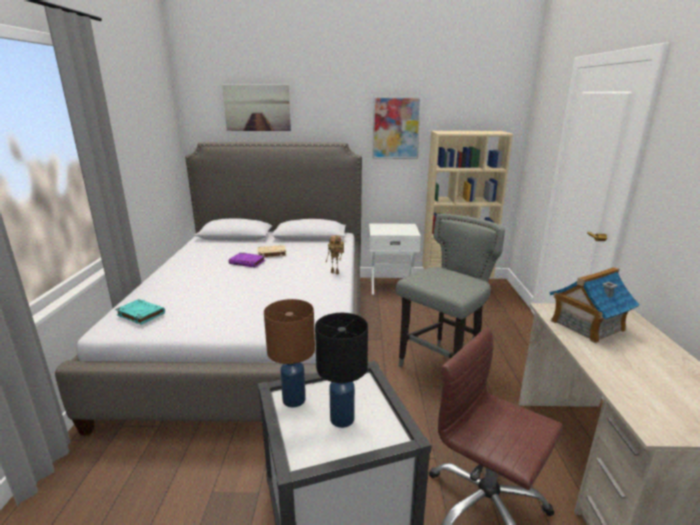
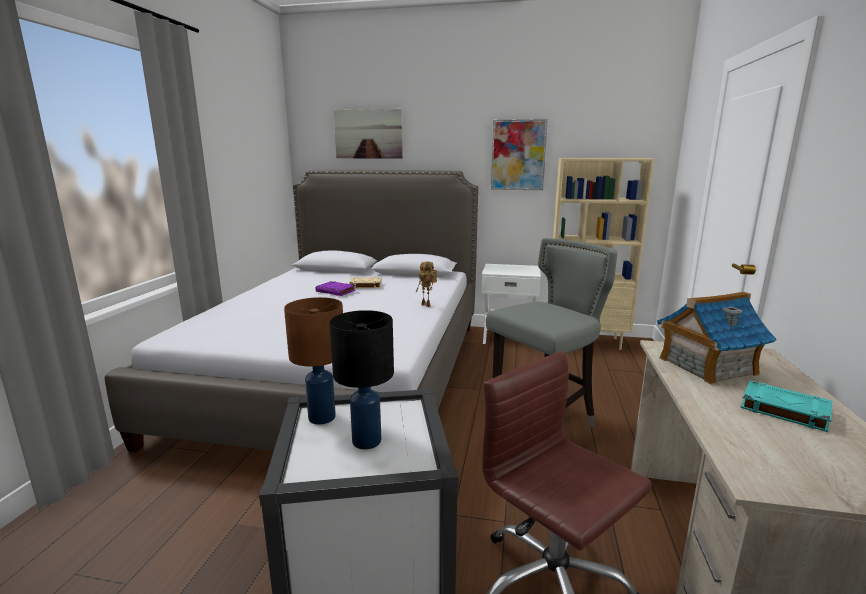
camera: 10 degrees right, 5 degrees down
turquoise book [115,299,165,325] -> turquoise book moved to [740,380,833,432]

